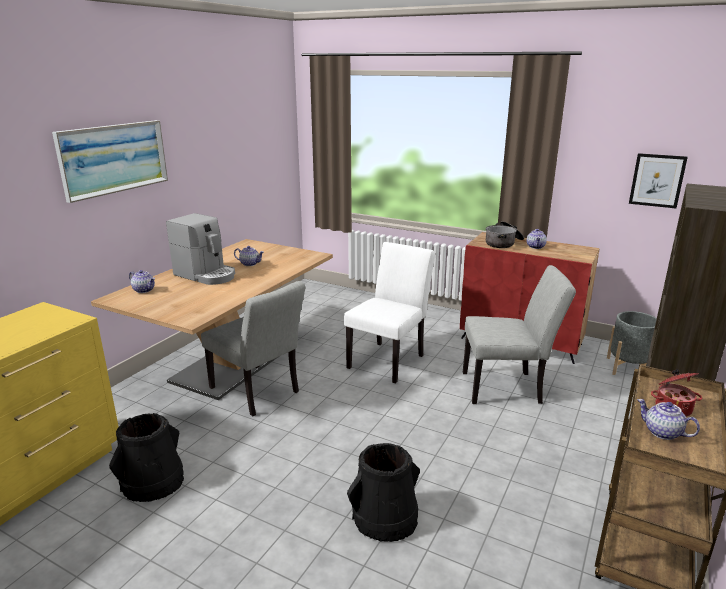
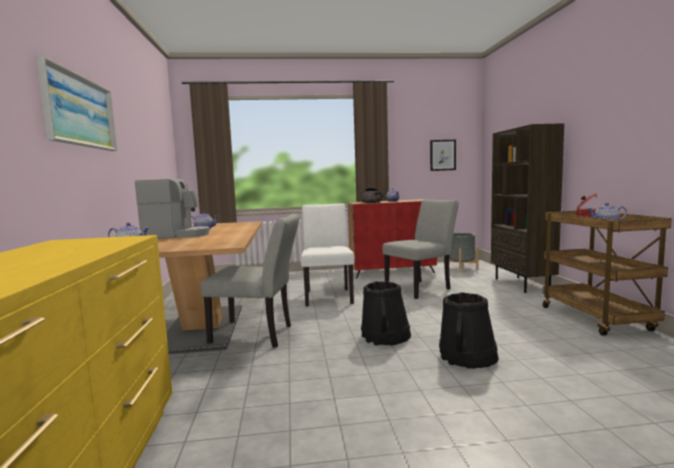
camera: 35 degrees left, 15 degrees down
black bucket [109,413,184,502] -> black bucket moved to [361,281,411,346]

